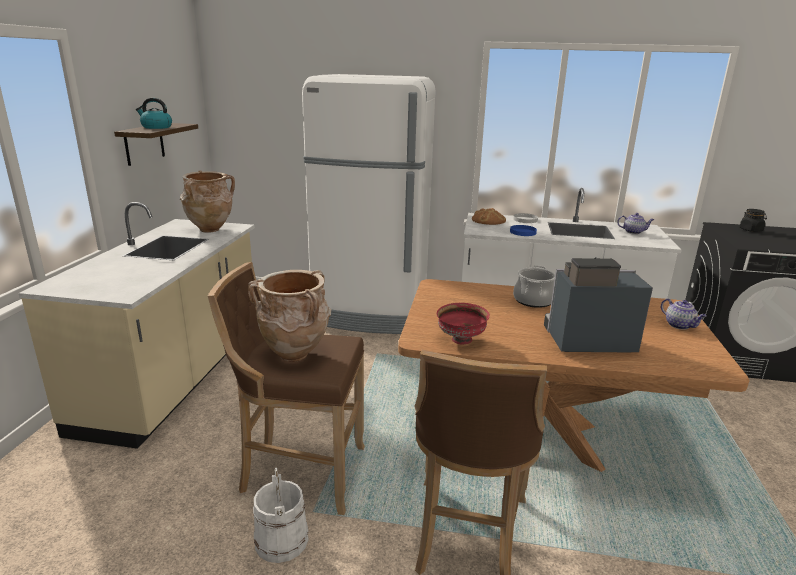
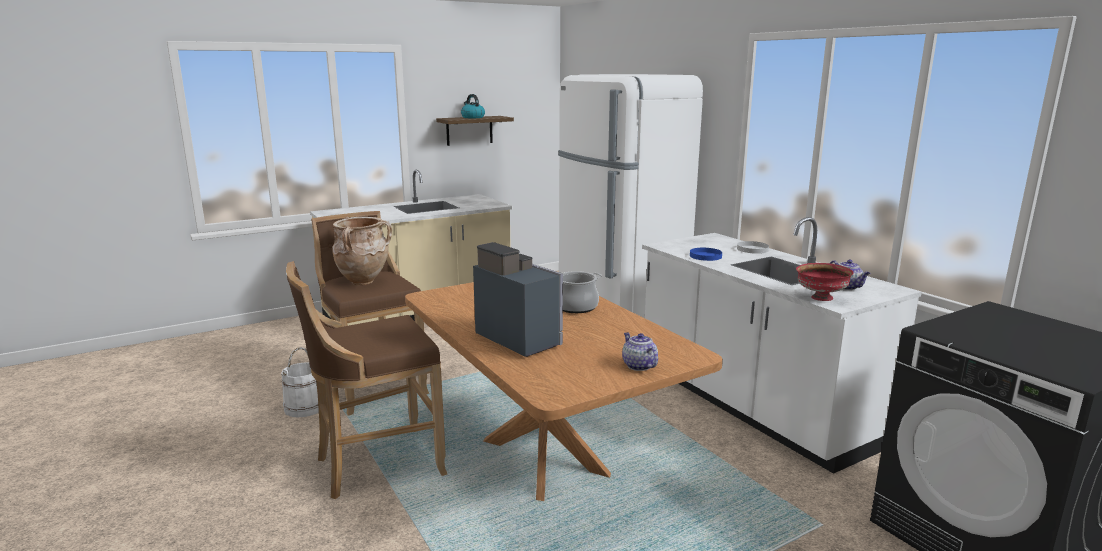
camera: 50 degrees right, 5 degrees down
beige vase [180,170,235,233] -> none
red bowl [437,303,490,344] -> red bowl moved to [796,263,853,301]
bread [472,208,506,225] -> none
teapot [661,299,707,330] -> teapot turned 135 degrees clockwise [622,332,658,371]
black jar [739,209,767,232] -> none

